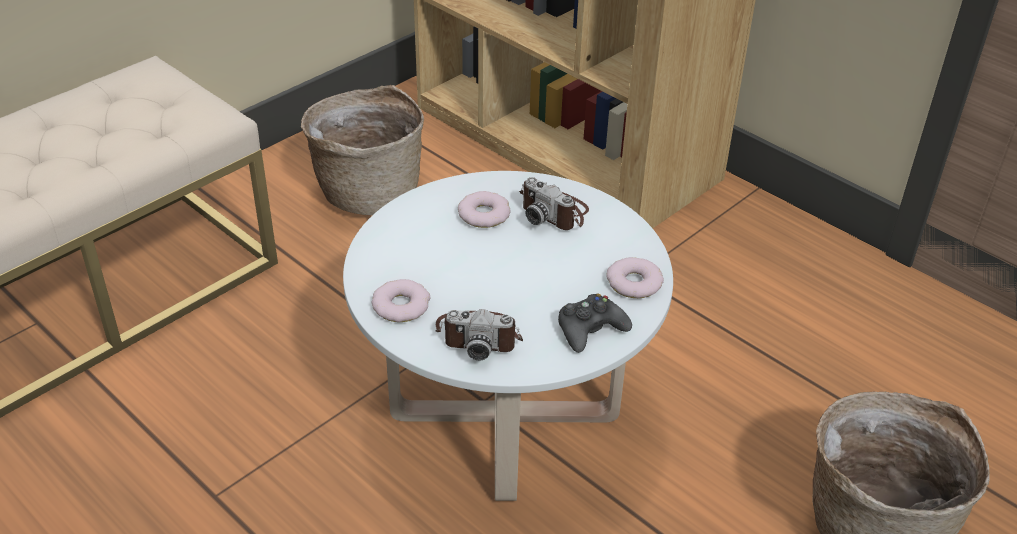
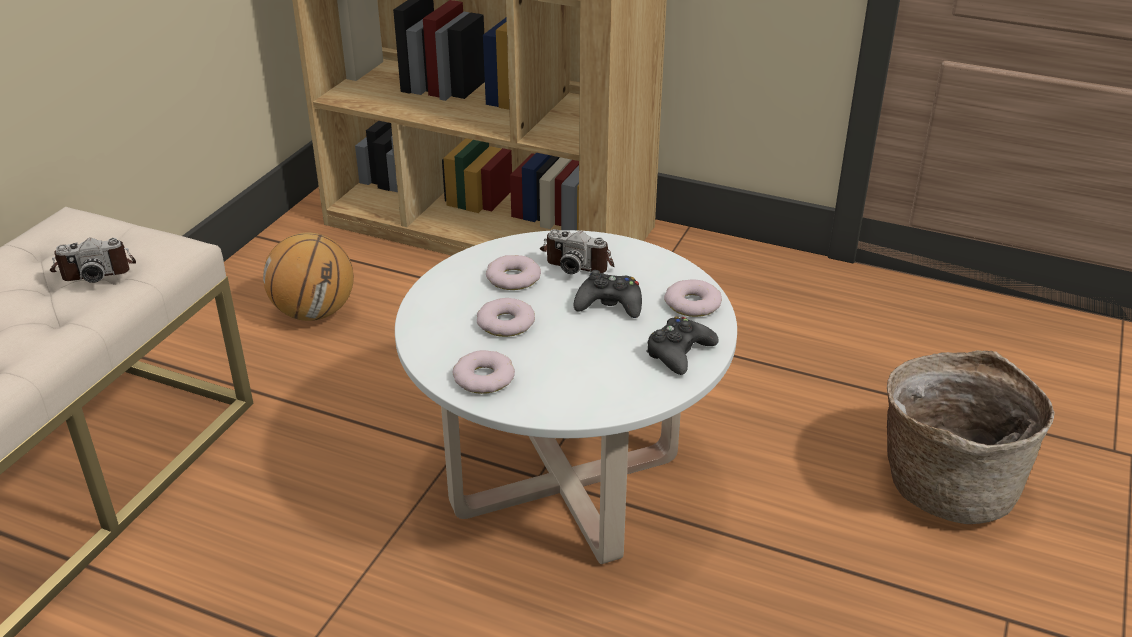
camera: 20 degrees left, 5 degrees down
basket [301,85,424,215] -> basketball [263,233,354,321]
camera [436,309,523,360] -> camera moved to [50,238,136,283]
none -> donut [477,298,535,337]
none -> black game controller [574,270,642,318]

